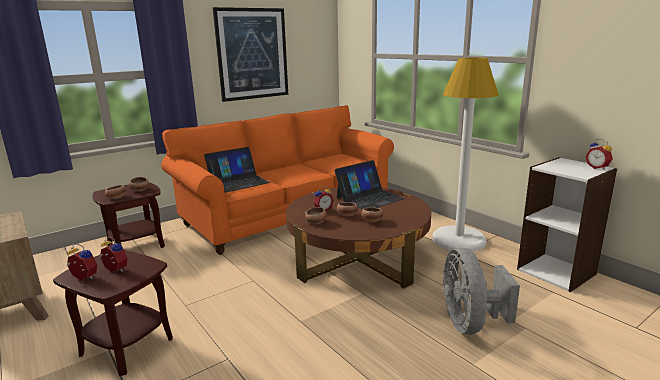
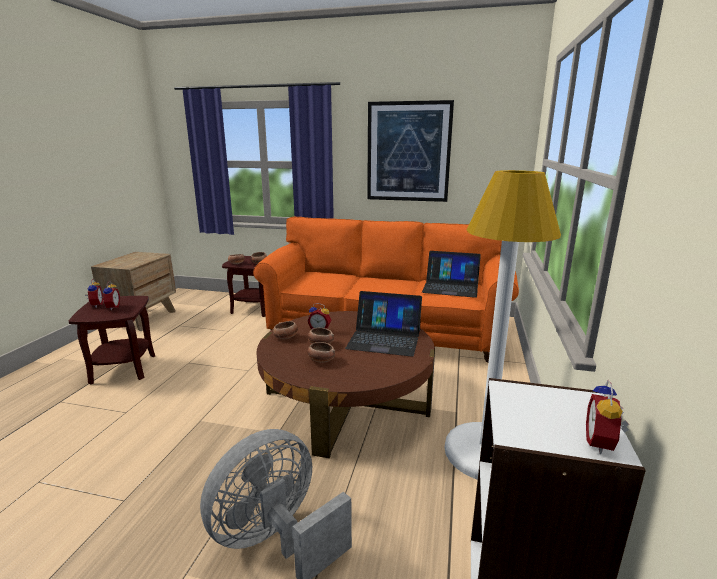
camera: 50 degrees right, 0 degrees up
laptop [204,147,270,193] -> laptop moved to [422,251,481,298]

